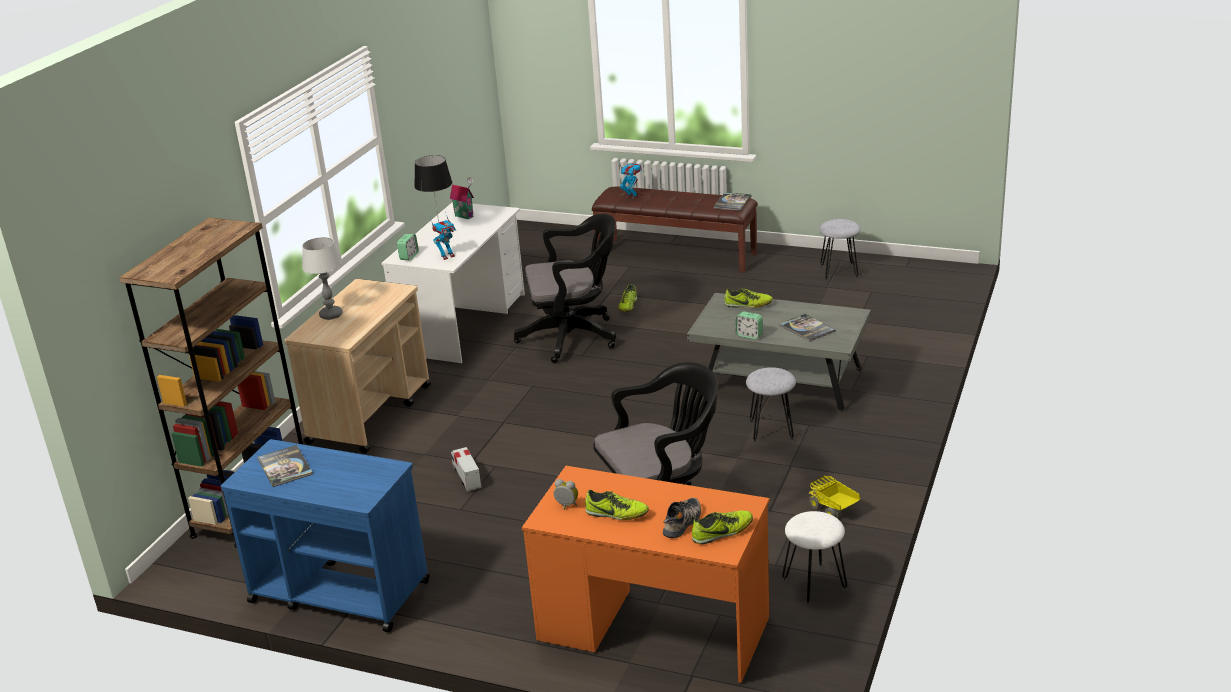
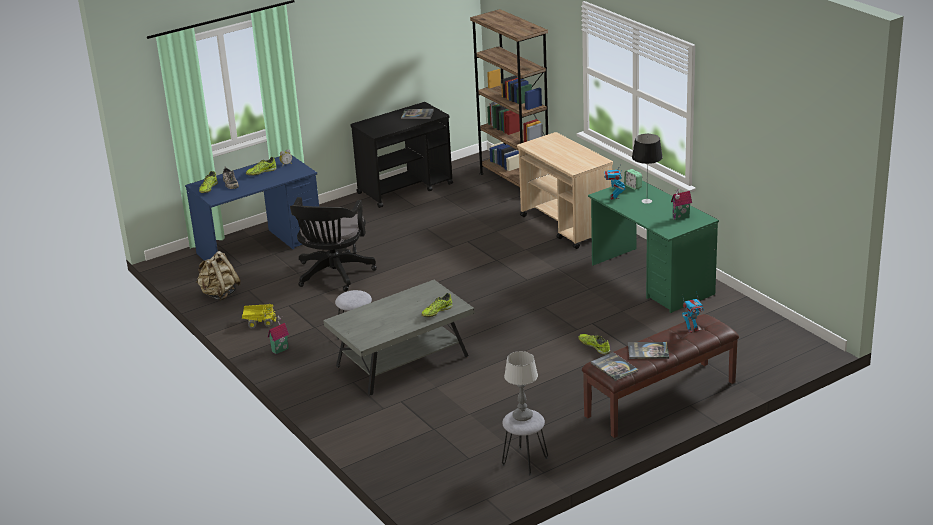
camera: 125 degrees right, 0 degrees up
blue cart [221,439,430,632] -> black cart [350,102,453,208]
table lamp [302,237,343,320] -> table lamp moved to [504,351,538,421]
white desk [381,202,525,364] -> green desk [588,180,719,313]
toy truck [451,447,481,491] -> none
black office chair [514,214,616,364] -> none
orange desk [522,466,769,683] -> blue desk [185,155,319,260]
alarm clock [736,311,763,339] -> none
book [780,313,836,342] -> book moved to [628,342,669,359]
white stool [782,511,847,604] -> beige backpack [196,251,241,301]
none -> toy house [268,316,289,354]

